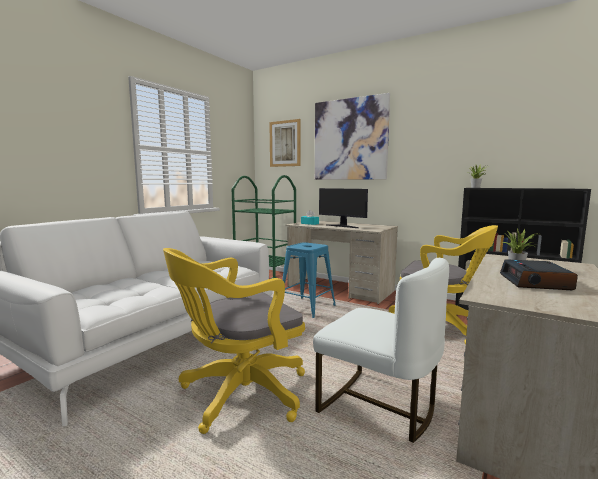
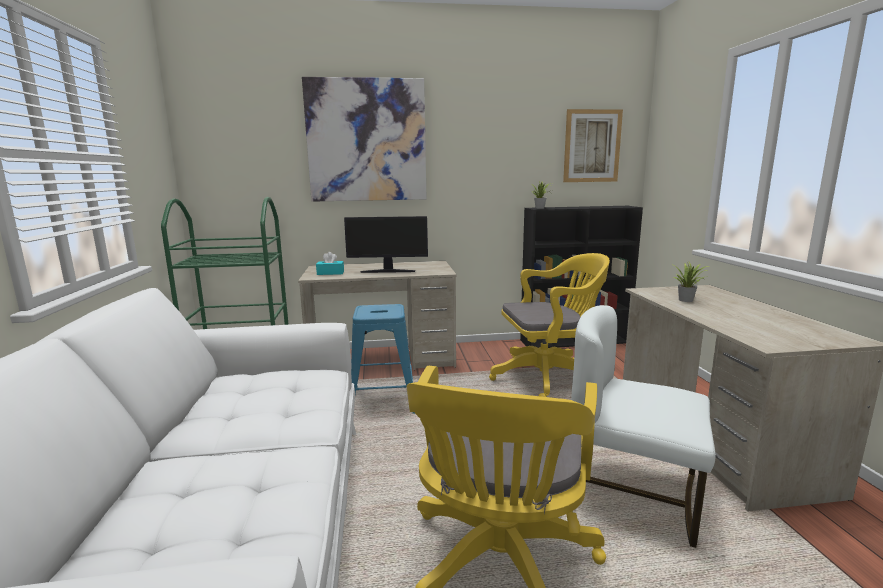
camera: 40 degrees left, 5 degrees up
picture [269,119,301,167] -> picture moved to [563,109,623,182]
white chair [313,258,449,443] -> white chair turned 150 degrees counterclockwise [571,305,716,548]
alarm clock [500,259,578,290] -> none

